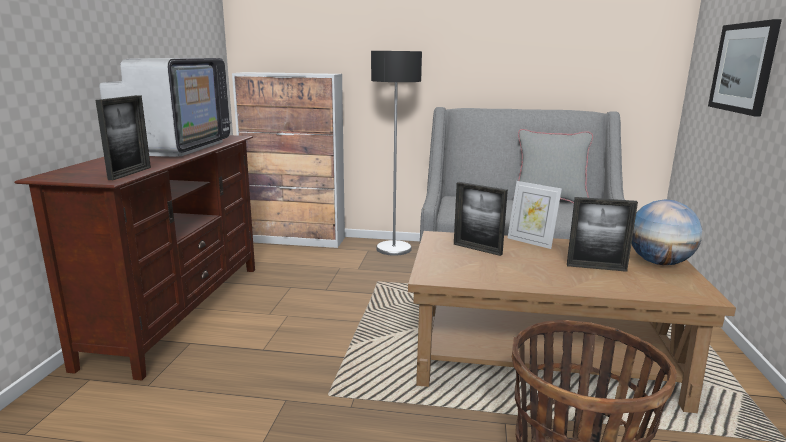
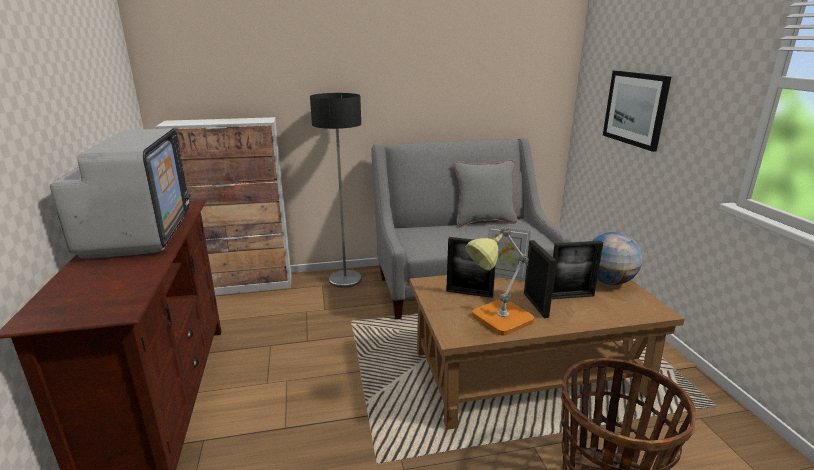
camera: 20 degrees left, 5 degrees up
picture frame [95,95,151,180] -> picture frame moved to [524,240,556,318]
none -> table lamp [465,227,534,336]

